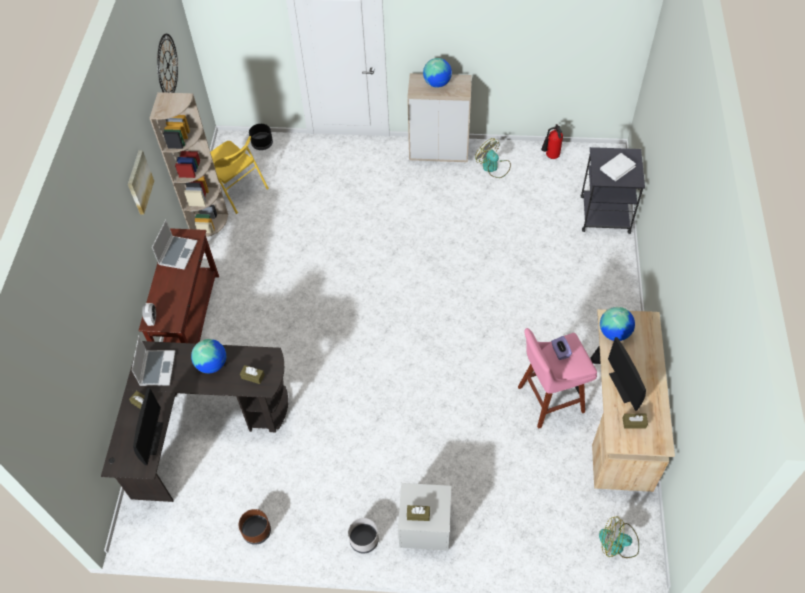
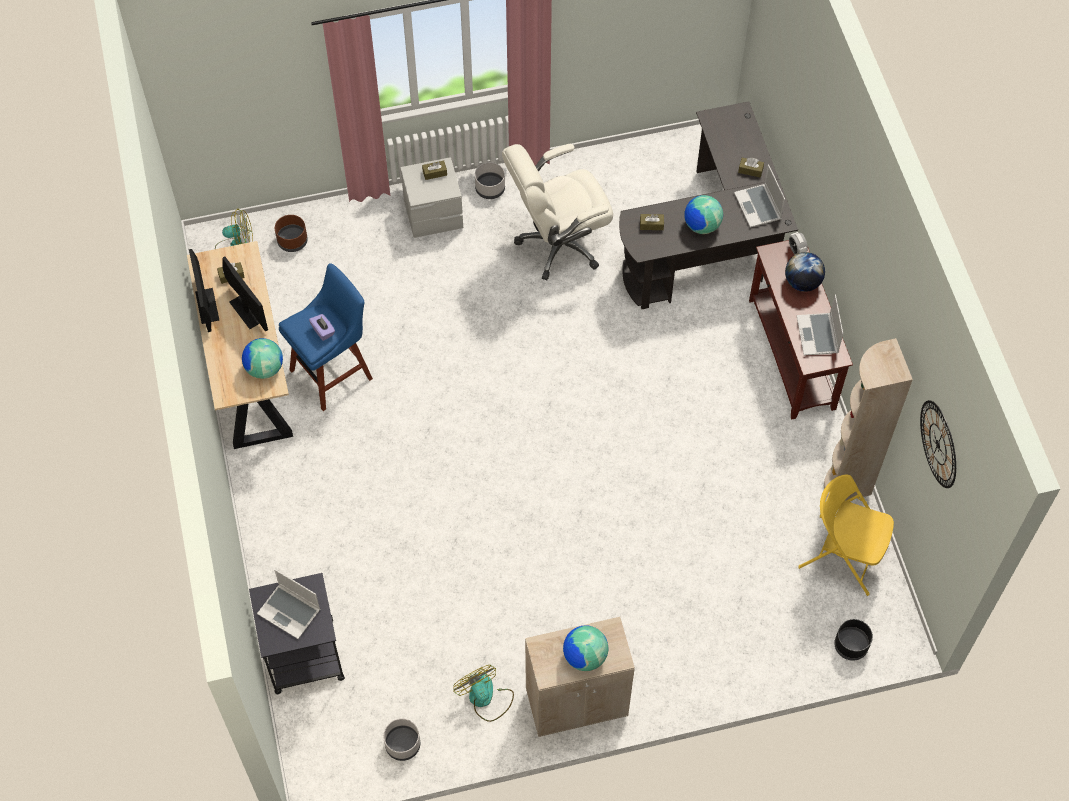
camera: 160 degrees right, 5 degrees up
picture [128,150,154,215] -> none
monitor [133,388,163,465] -> monitor moved to [189,249,219,332]
brown planter [239,509,271,545] -> brown planter moved to [275,215,308,252]
fan [475,138,511,178] -> fan turned 150 degrees counterclockwise [453,665,514,722]
pink stool [518,328,597,429] -> blue stool [279,263,373,411]
fire extinguisher [541,124,563,159] -> grey planter [383,718,420,761]
white book [600,153,636,181] -> laptop [257,569,320,639]
none -> white office chair [502,144,613,280]
none -> globe [785,252,825,292]

